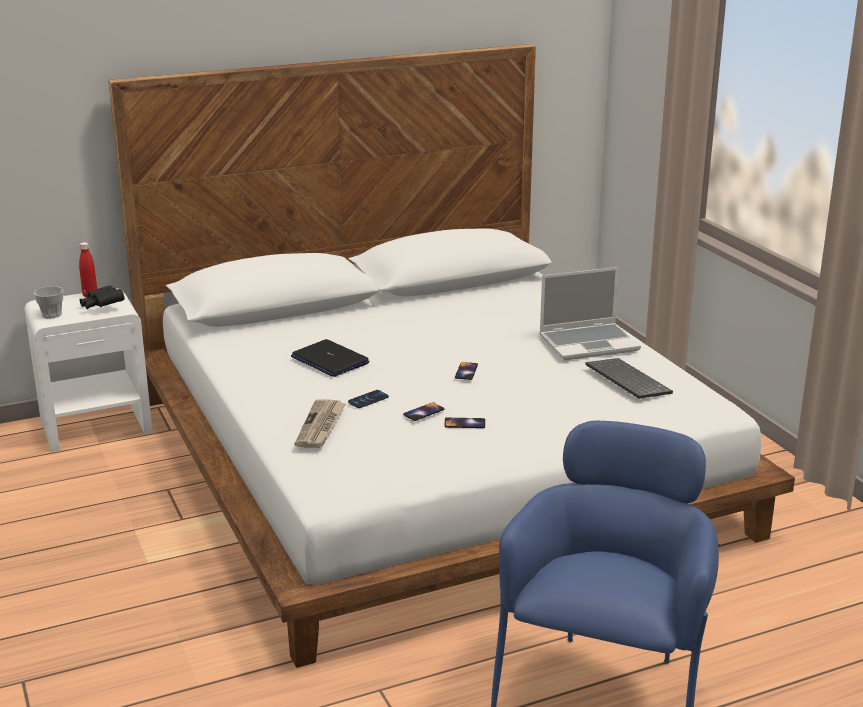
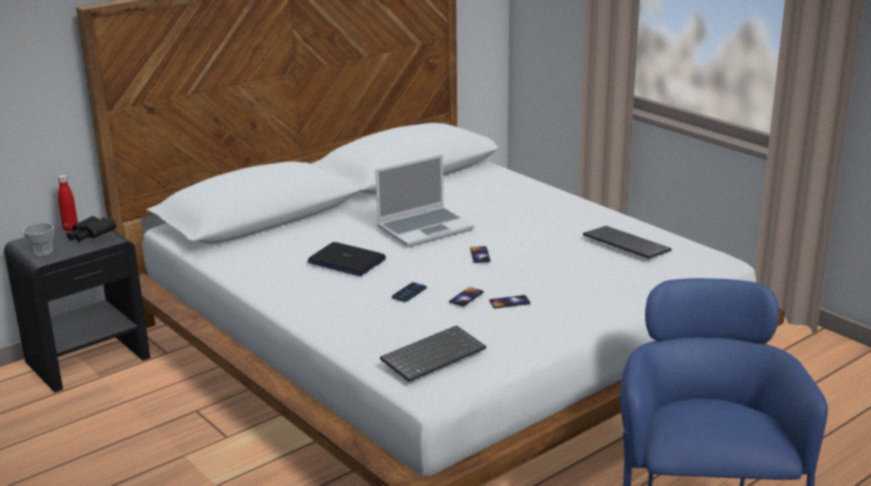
camera: 15 degrees left, 0 degrees up
white nightstand [24,288,153,452] -> black nightstand [4,227,150,392]
newspaper [295,399,346,448] -> none
laptop [539,267,641,360] -> laptop moved to [375,154,474,247]
none -> keyboard [380,325,486,382]

